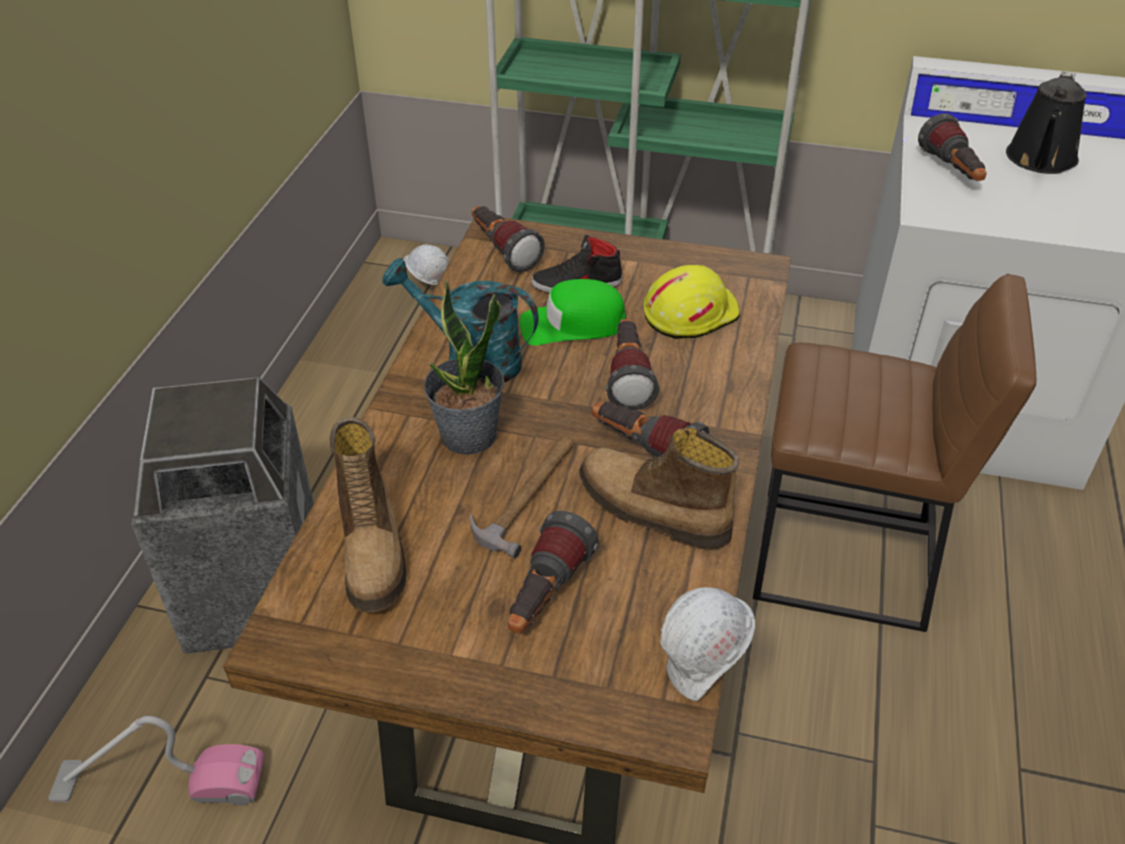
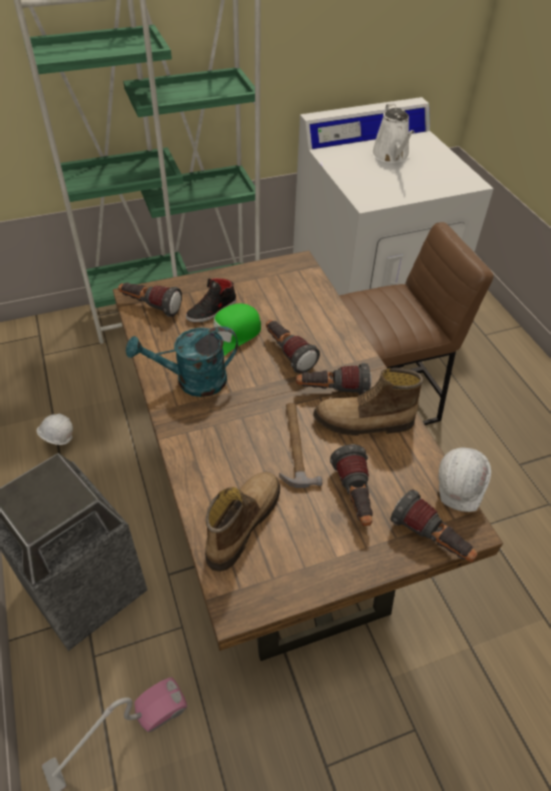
camera: 35 degrees left, 5 degrees up
boot [330,417,406,613] -> boot turned 105 degrees counterclockwise [205,472,280,572]
white hard hat [404,245,449,285] -> white hard hat moved to [37,414,73,445]
potted plant [424,281,504,455] -> none
yellow hard hat [644,265,740,339] -> none
flashlight [918,113,987,181] -> flashlight moved to [391,489,478,562]
black watering can [1006,72,1087,174] -> white watering can [372,104,414,163]

